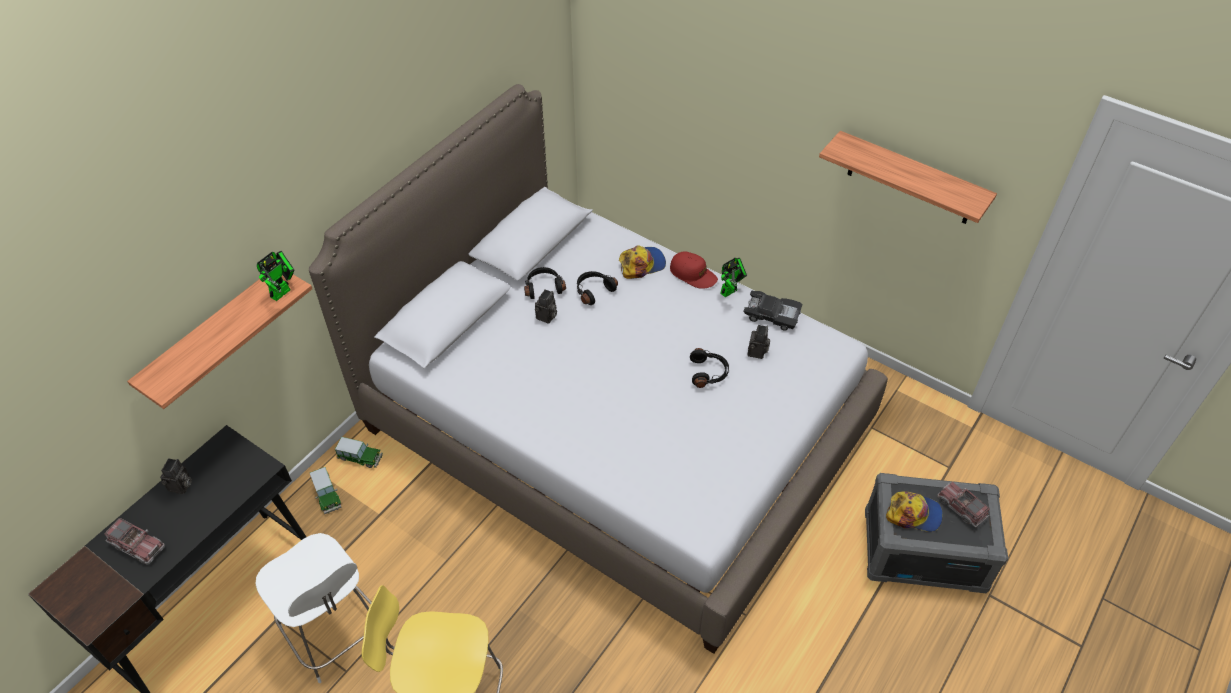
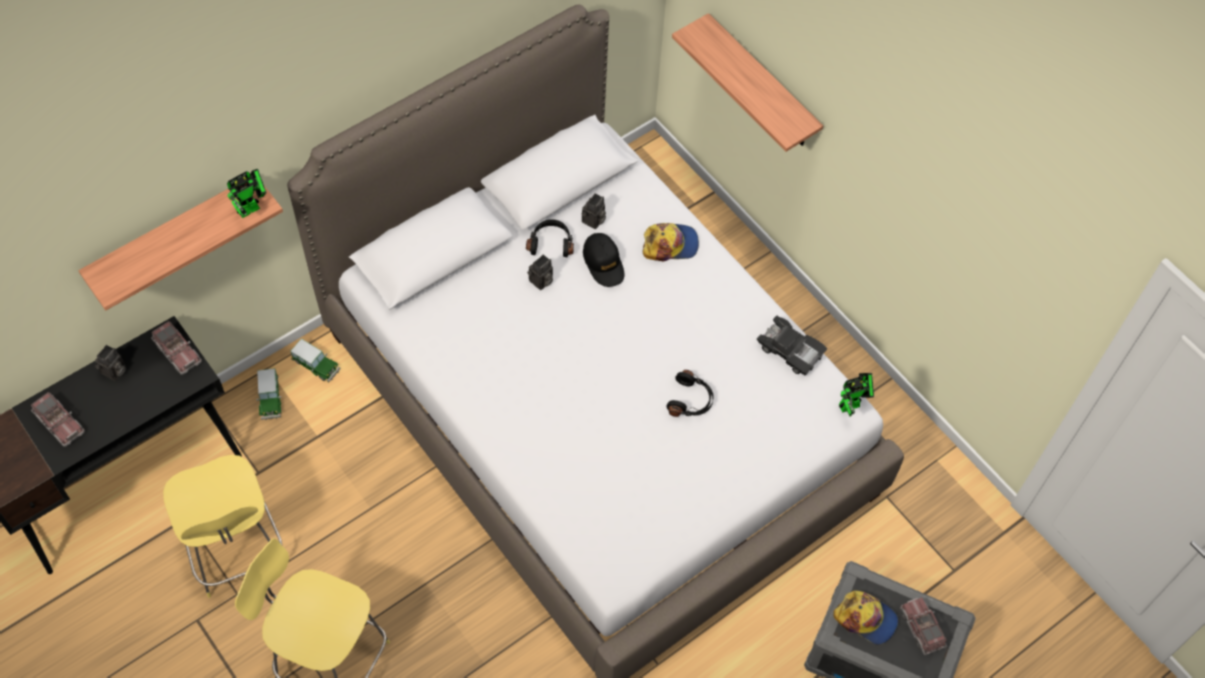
camera: 15 degrees right, 10 degrees up
white stool [256,533,372,683] -> yellow stool [163,455,287,598]
black headphones [577,271,618,305] -> black cap [583,233,624,287]
red cap [670,252,718,289] -> none
toy robot [720,258,747,298] -> toy robot moved to [839,373,874,417]
camera [748,325,770,359] -> camera moved to [582,193,606,229]
shelf [819,131,997,224] -> shelf moved to [672,13,823,152]
none -> toy truck [151,321,202,375]

